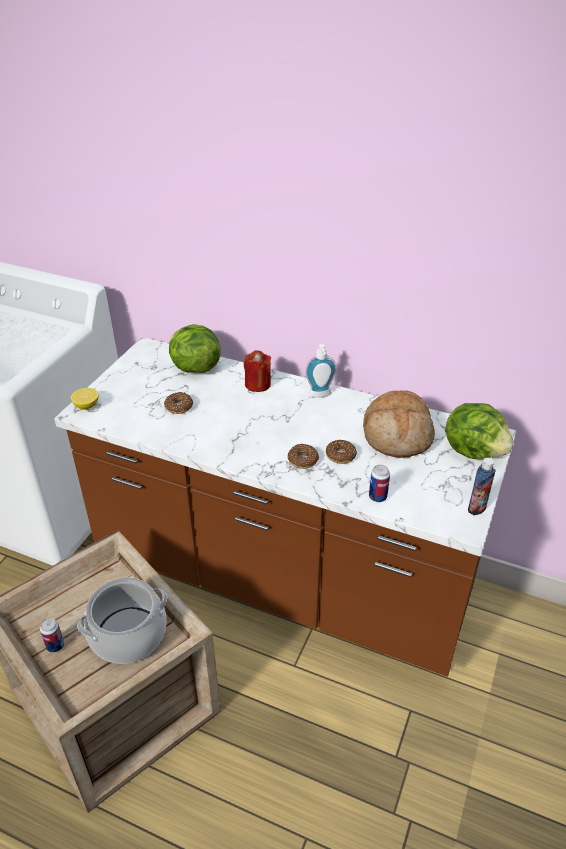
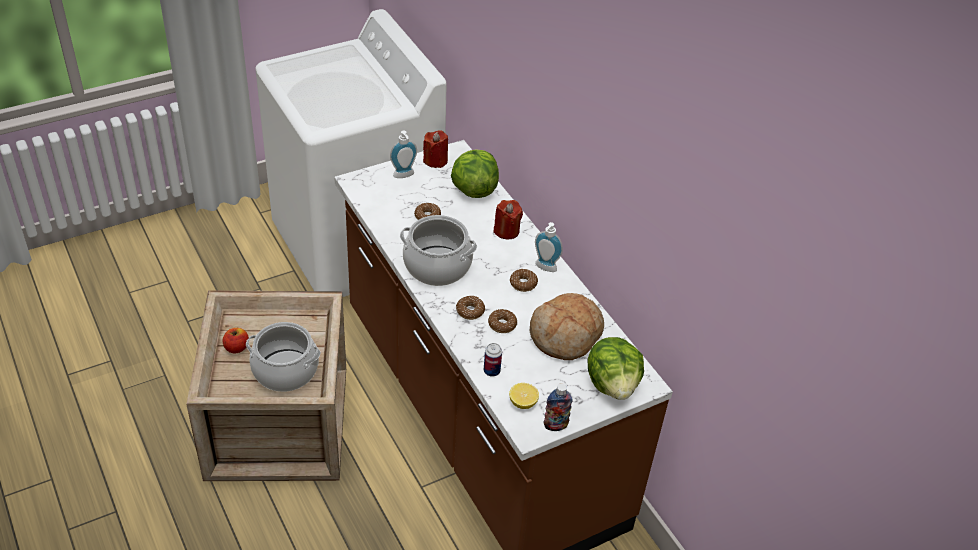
camera: 35 degrees right, 5 degrees up
can [40,618,64,653] -> apple [223,328,249,353]
lemon [71,388,99,410] -> lemon moved to [509,383,539,409]
none -> soap dispenser [390,131,417,178]
none -> cooking pot [400,215,477,286]
none -> red candle [423,130,448,168]
none -> donut [510,269,538,292]

